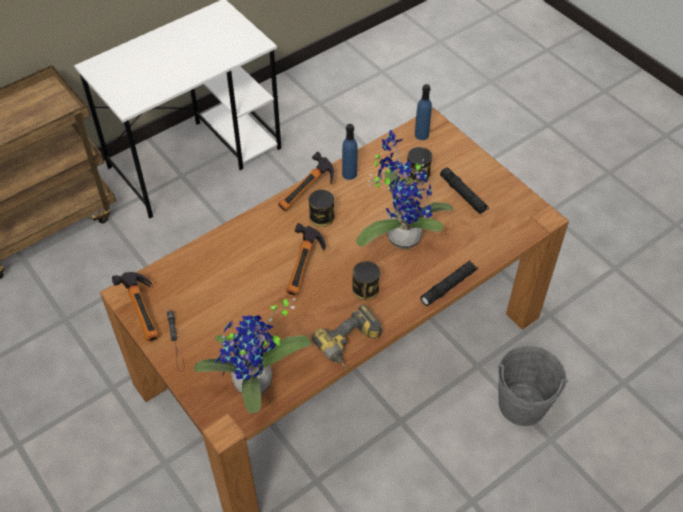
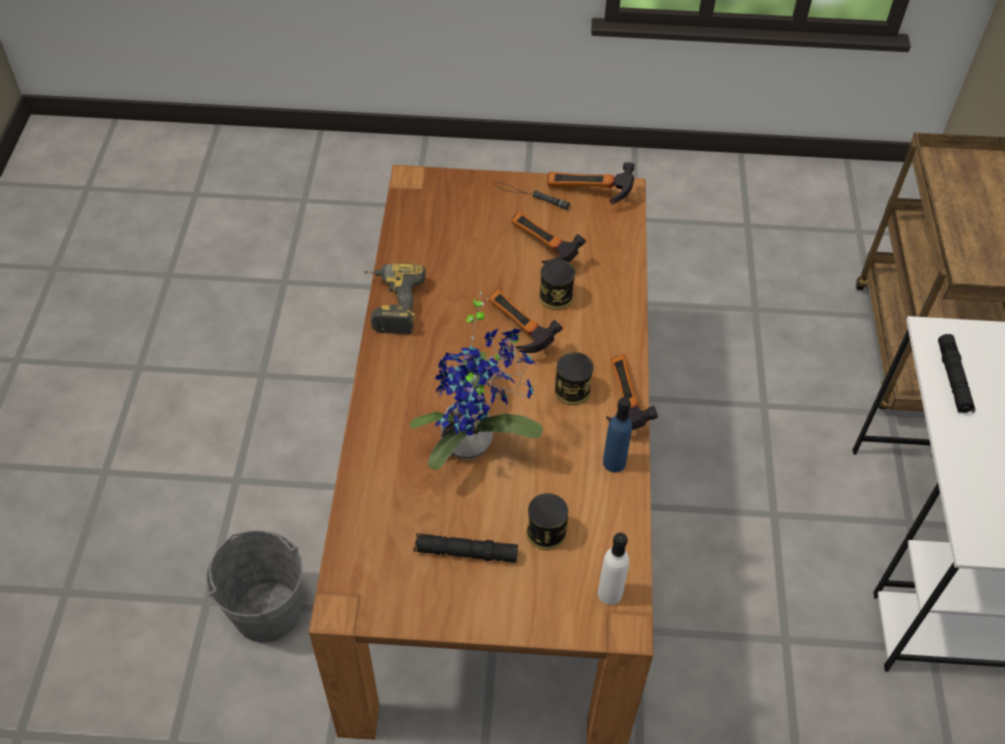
camera: 130 degrees right, 0 degrees up
potted plant [194,298,312,414] -> none
can [353,261,380,300] -> can moved to [539,260,575,310]
blue bottle [415,84,432,140] -> white bottle [598,533,629,605]
black flashlight [420,260,478,306] -> black flashlight moved to [938,334,975,413]
none -> hammer [511,211,586,263]

